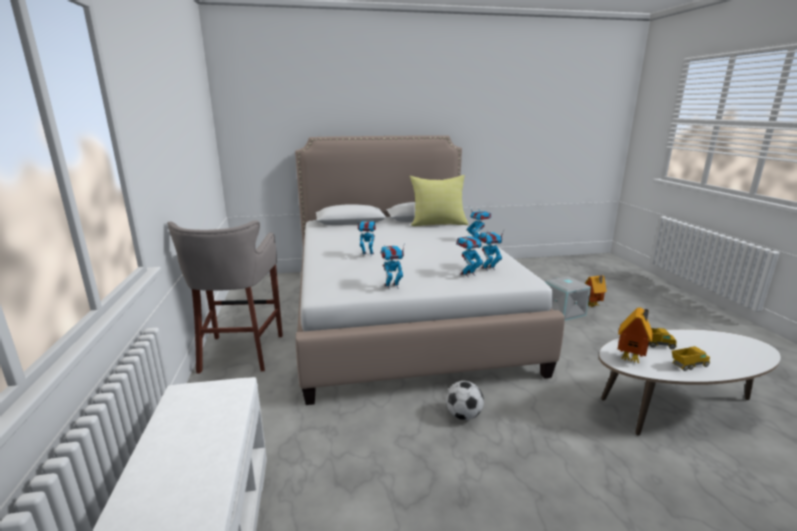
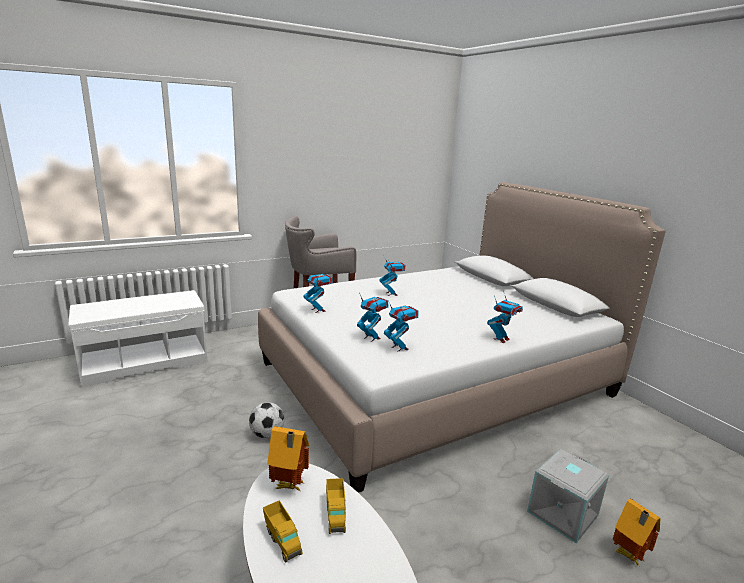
camera: 70 degrees right, 0 degrees up
yellow pillow [410,175,469,226] -> none

